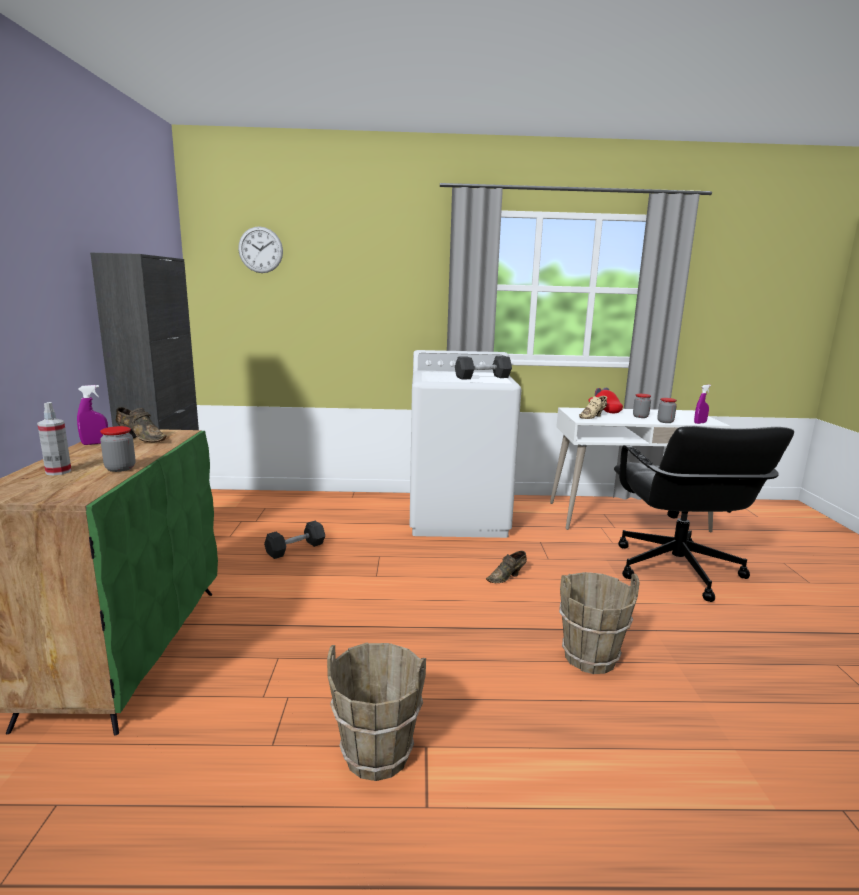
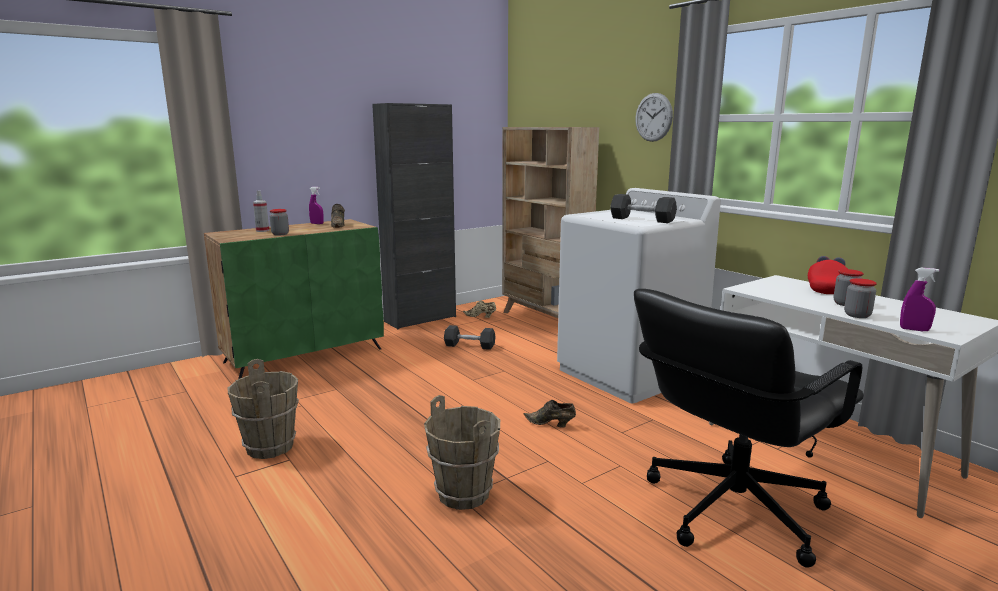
camera: 55 degrees right, 0 degrees up
wall clock [238,226,283,273] -> wall clock moved to [635,93,673,142]
beige shoe [579,396,607,419] -> beige shoe moved to [463,300,496,318]
none -> beige bookcase [502,127,599,318]

